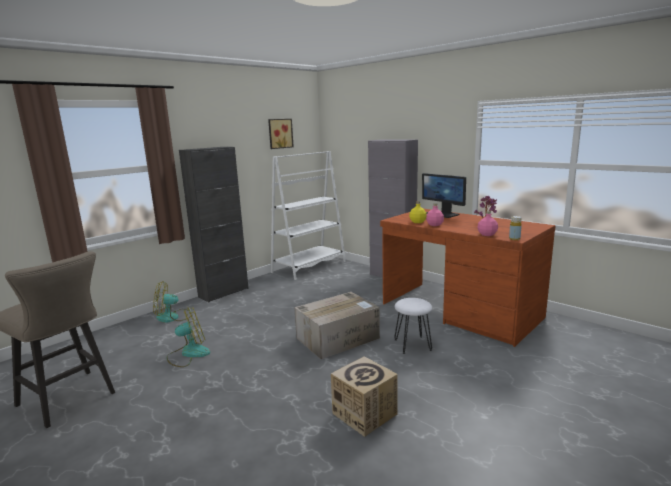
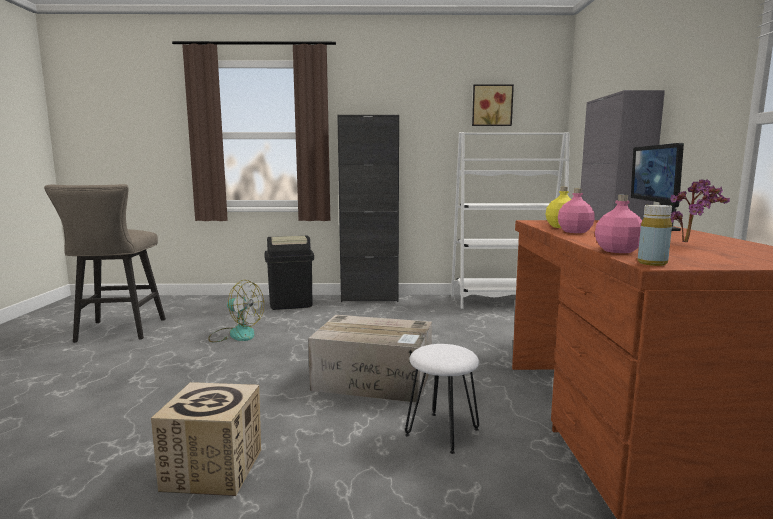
camera: 45 degrees right, 5 degrees down
fan [153,282,191,323] -> black trash can [264,235,314,310]

